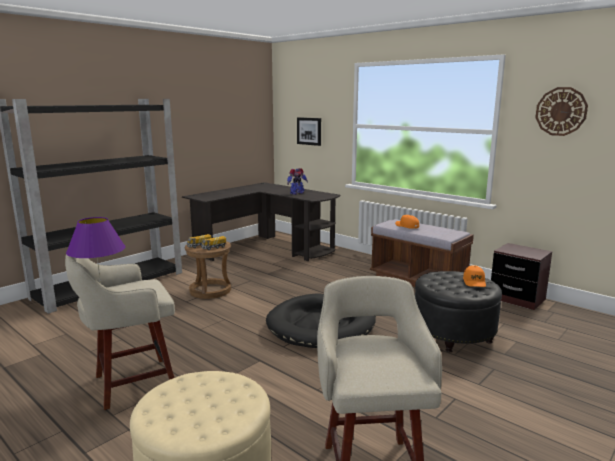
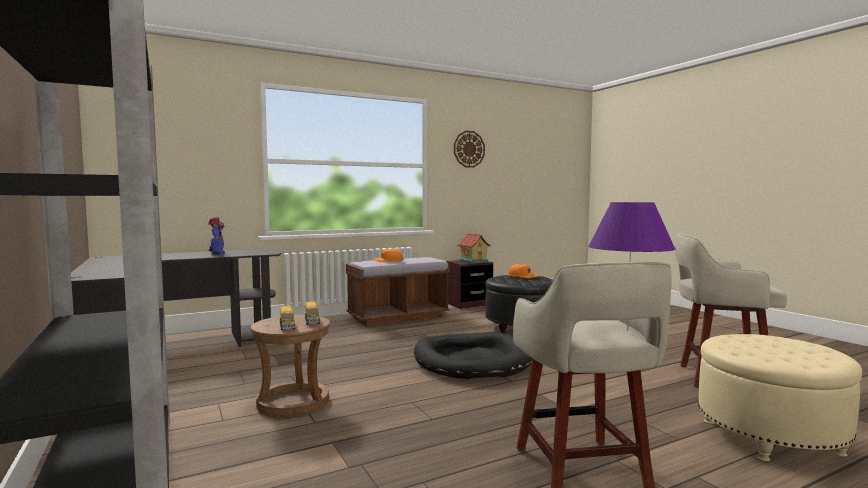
camera: 70 degrees left, 10 degrees down
picture [297,117,321,146] -> none
none -> toy house [457,233,491,263]

